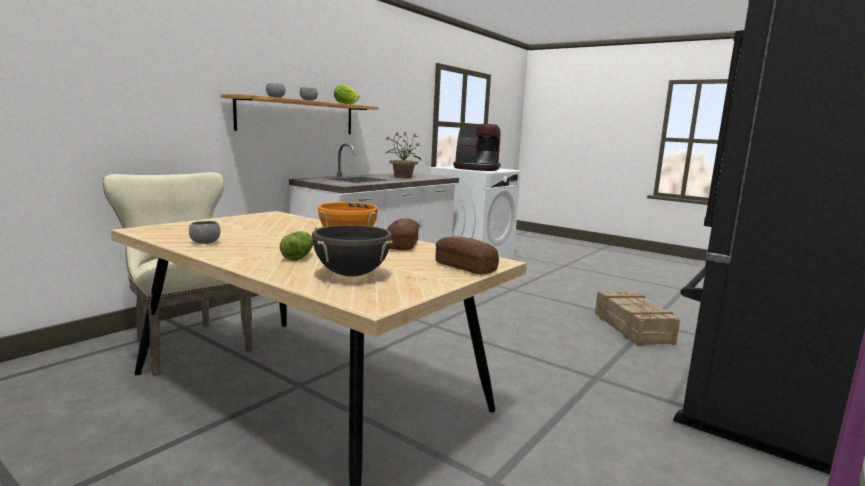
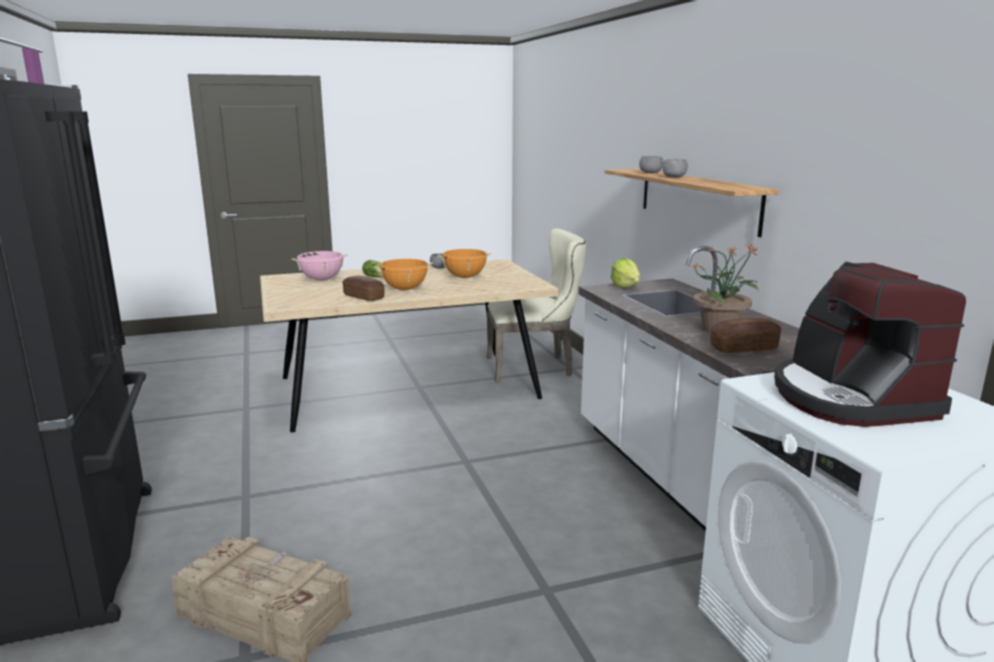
camera: 125 degrees right, 5 degrees up
black cooking pot [312,225,393,277] -> pink cooking pot [292,251,348,281]
lettuce [334,84,360,104] -> lettuce moved to [611,258,640,288]
bread [435,236,499,274] -> bread moved to [710,318,781,353]
coffee machine [453,124,501,171] -> coffee machine turned 60 degrees counterclockwise [774,262,966,427]
none -> orange cooking pot [437,249,492,278]

